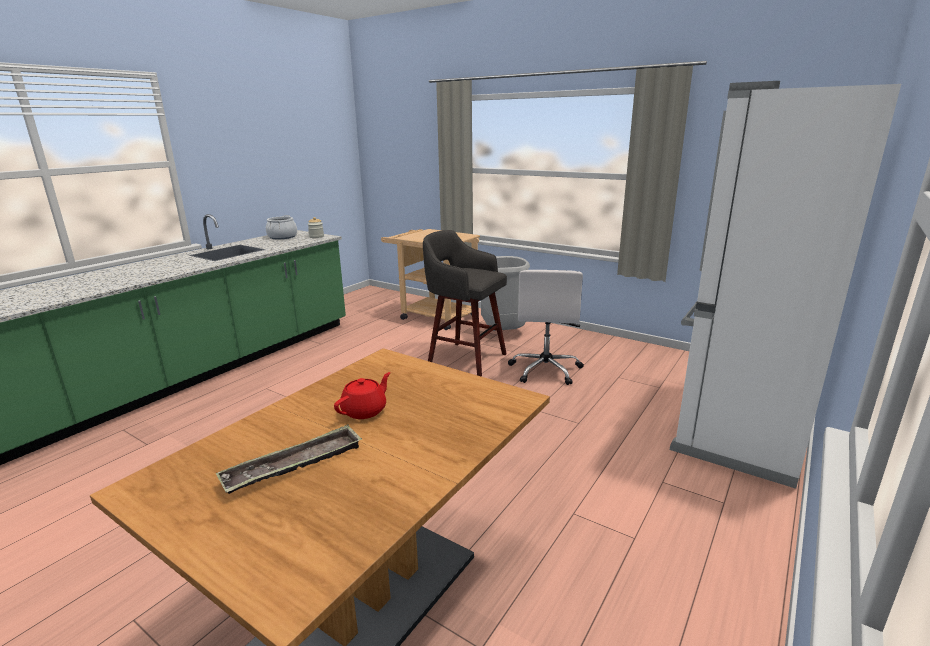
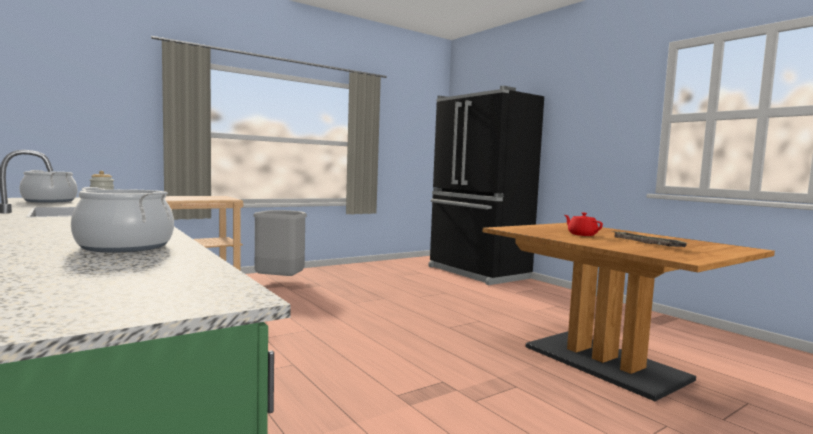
camera: 70 degrees left, 15 degrees down
grey stool [423,230,507,376] -> none
white office chair [508,270,584,385] -> none
white fridge [670,81,901,489] -> black fridge [428,86,544,285]
none -> cooking pot [71,187,174,253]

